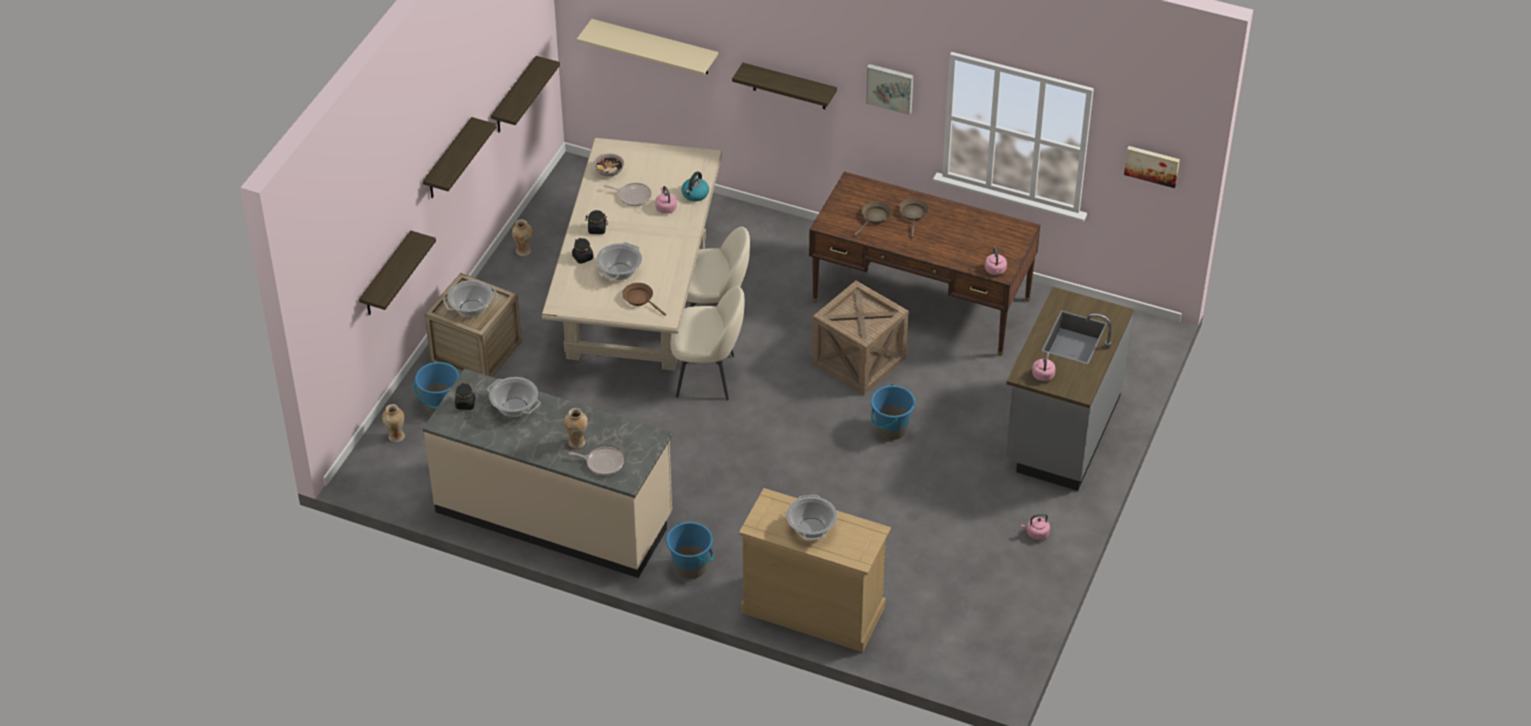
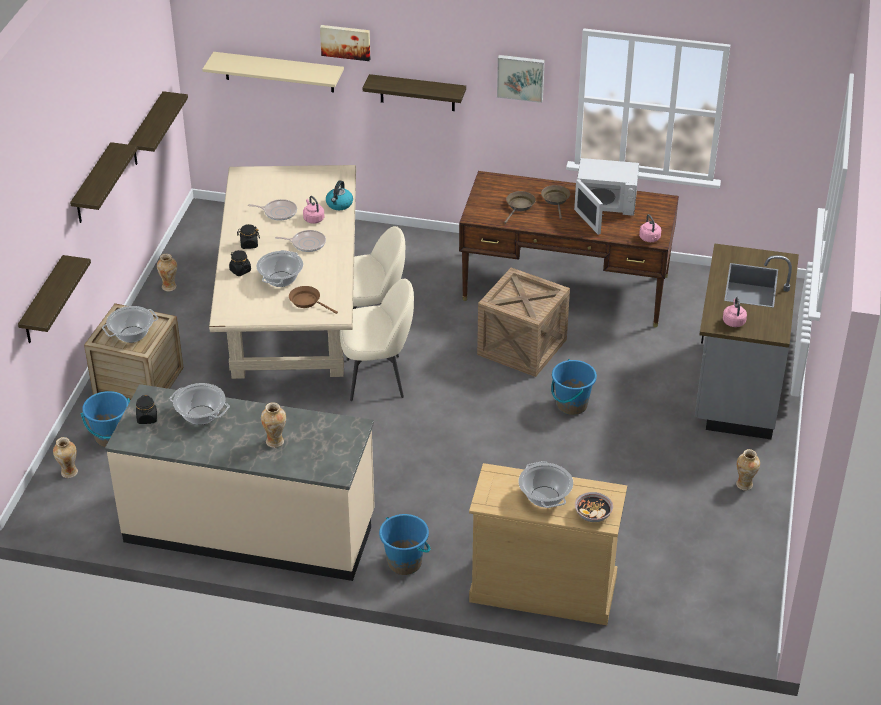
camera: 10 degrees left, 5 degrees down
frying pan [569,447,624,475] -> frying pan moved to [275,230,326,252]
bowl [593,153,624,177] -> bowl moved to [575,492,613,522]
pink kettle [1021,513,1050,540] -> vase [736,449,760,490]
picture [1124,146,1180,188] -> picture moved to [320,25,370,61]
none -> white microwave [574,158,639,235]

